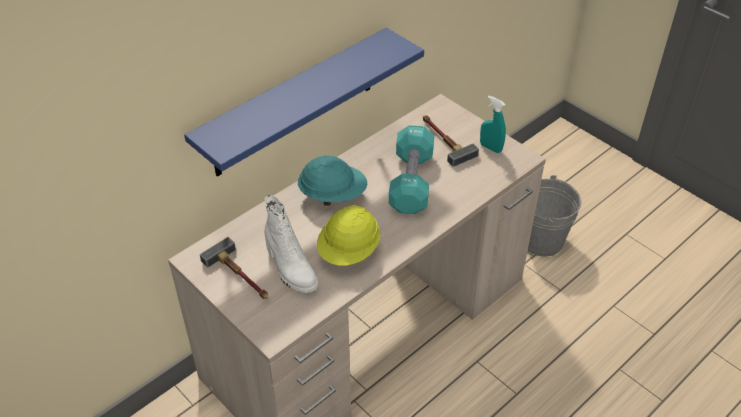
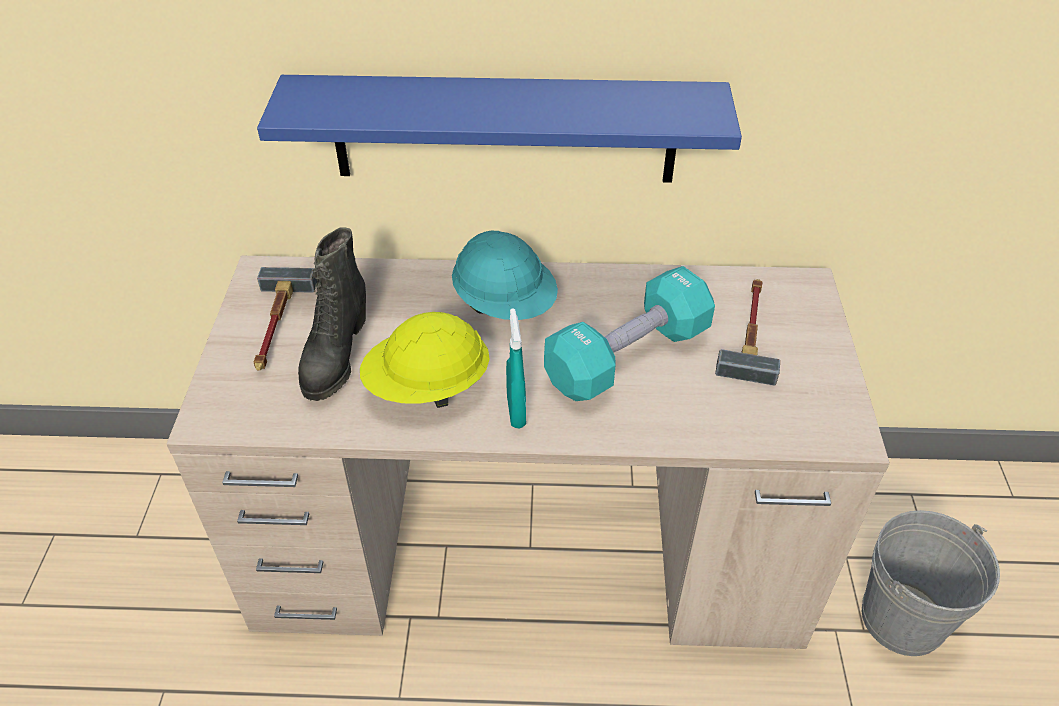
camera: 45 degrees right, 0 degrees up
white boot [264,195,318,293] -> black boot [298,227,366,401]
turquoise spray bottle [480,96,506,153] -> turquoise spray bottle moved to [506,308,526,428]

